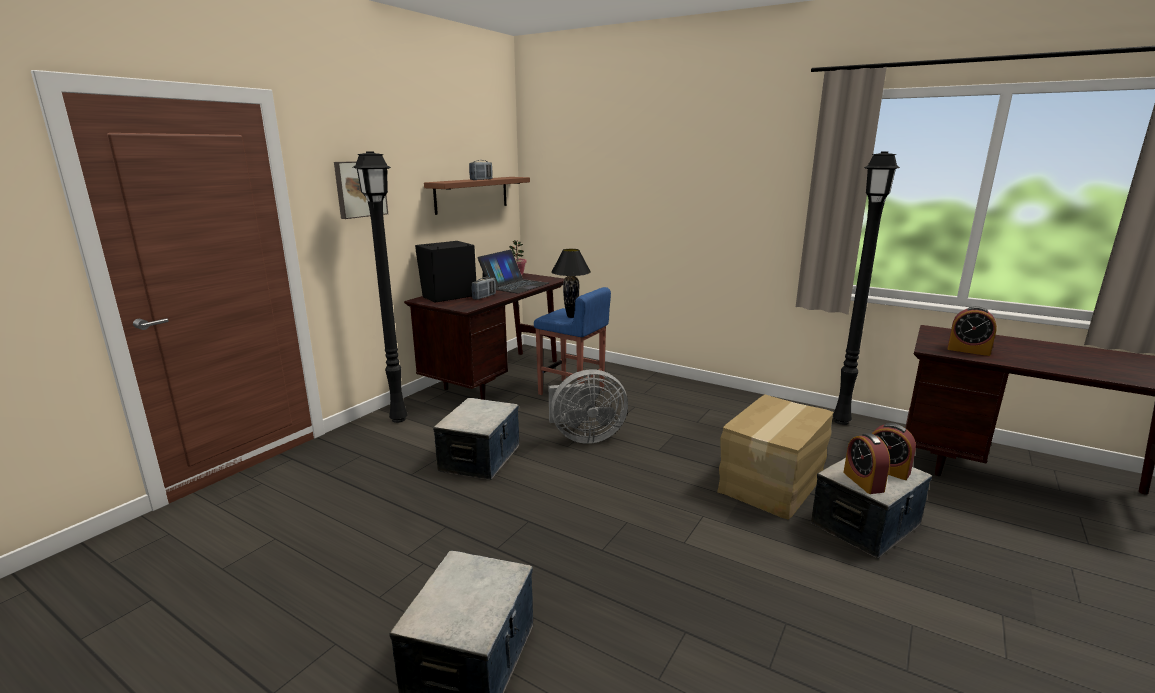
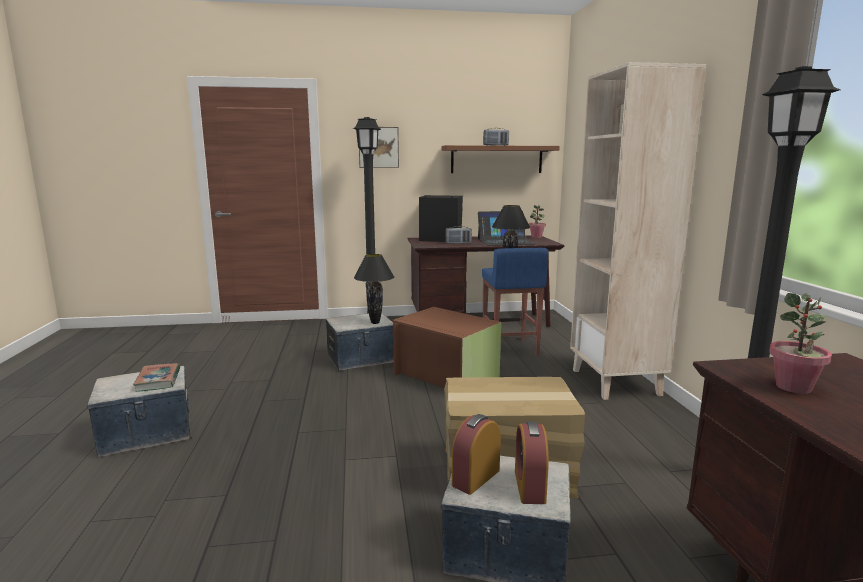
camera: 50 degrees right, 5 degrees down
grey fan [549,369,628,444] -> brown storage box [392,307,501,388]
alarm clock [947,306,997,356] -> potted plant [769,293,832,394]
none -> book [133,363,180,392]
none -> black table lamp [354,254,394,324]
none -> beige bookcase [570,62,706,400]

